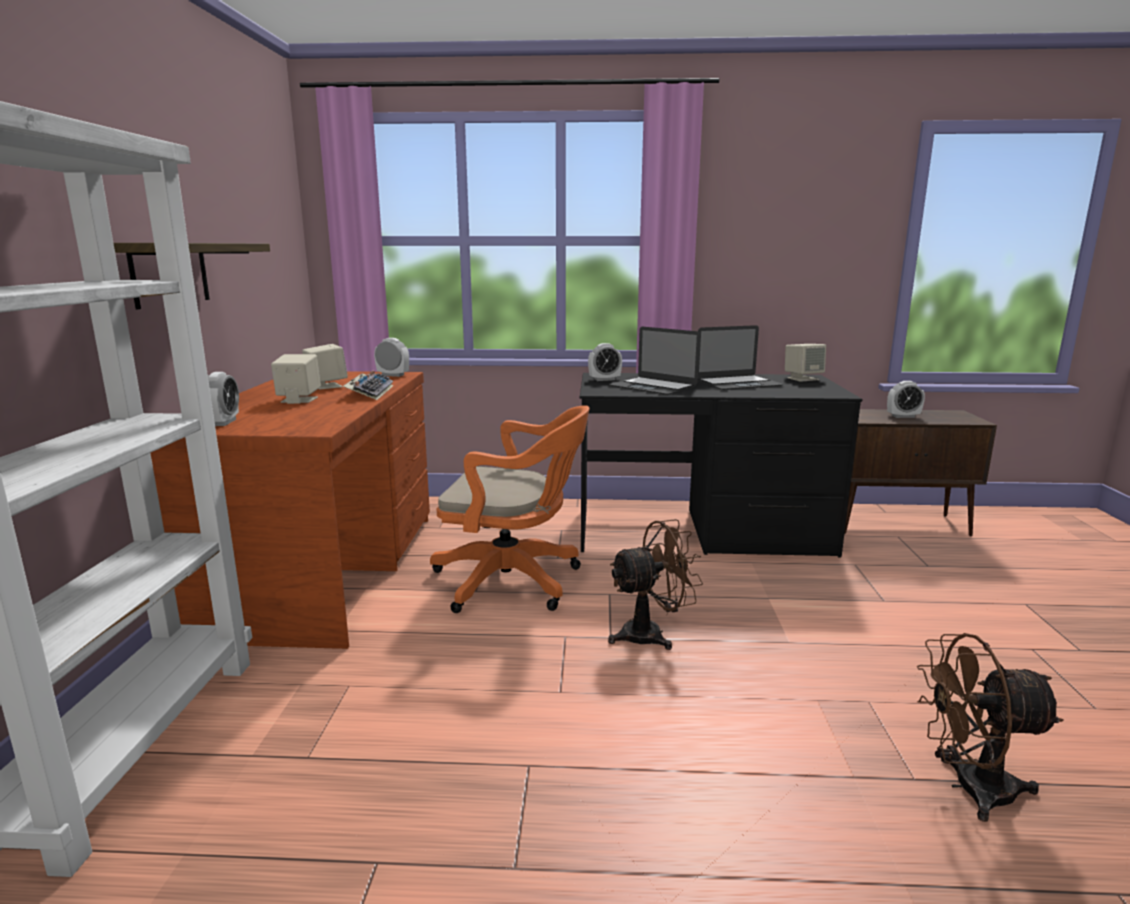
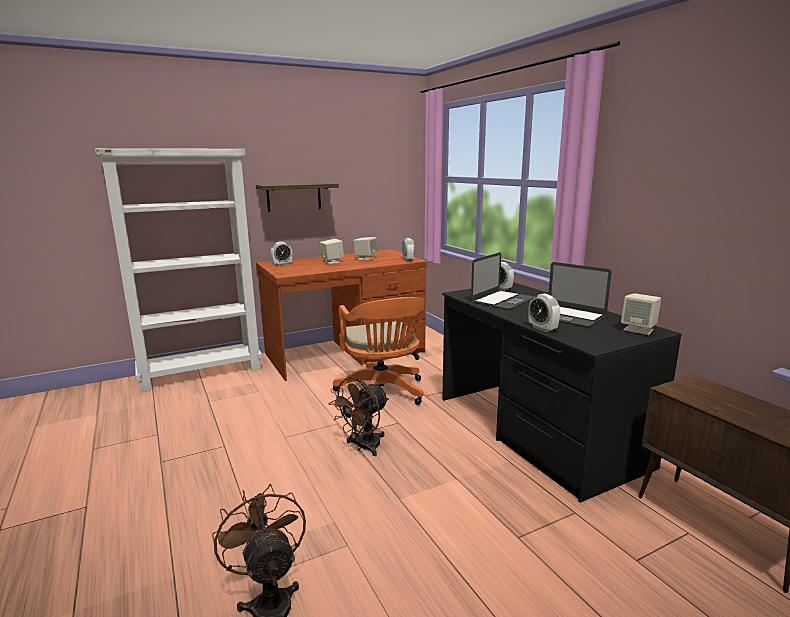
camera: 60 degrees right, 0 degrees up
keyboard [343,370,393,400] -> none
brown fan [608,519,703,650] -> brown fan turned 90 degrees clockwise [329,377,389,456]
laptop [609,327,700,395] -> laptop turned 150 degrees counterclockwise [471,252,535,310]
alarm clock [887,381,925,418] -> alarm clock moved to [528,293,560,332]

